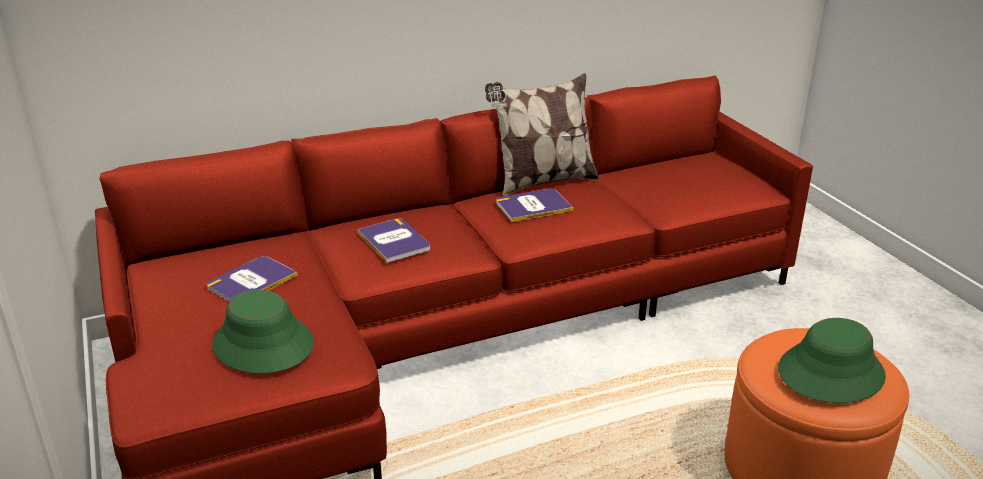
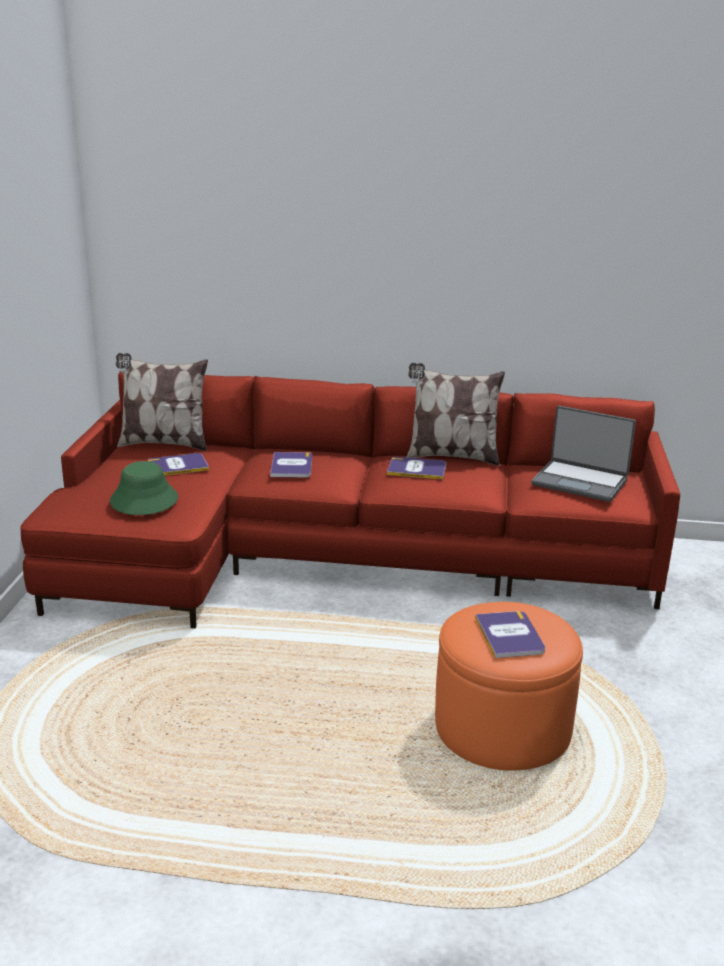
camera: 30 degrees right, 5 degrees down
green hat [778,318,886,403] -> book [475,611,545,658]
none -> pillow [116,353,208,451]
none -> laptop [531,406,636,502]

